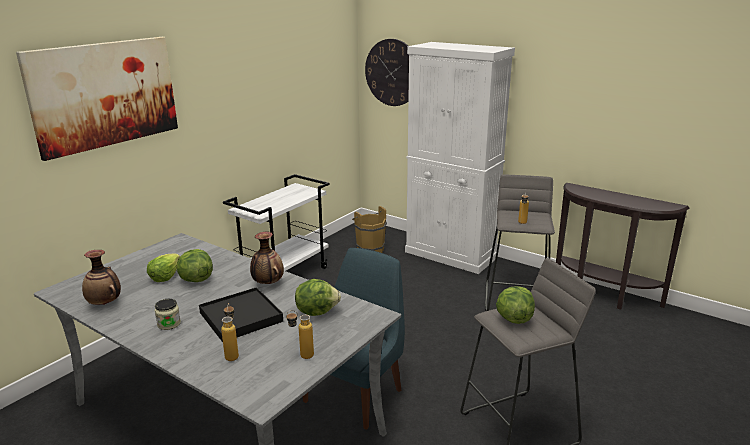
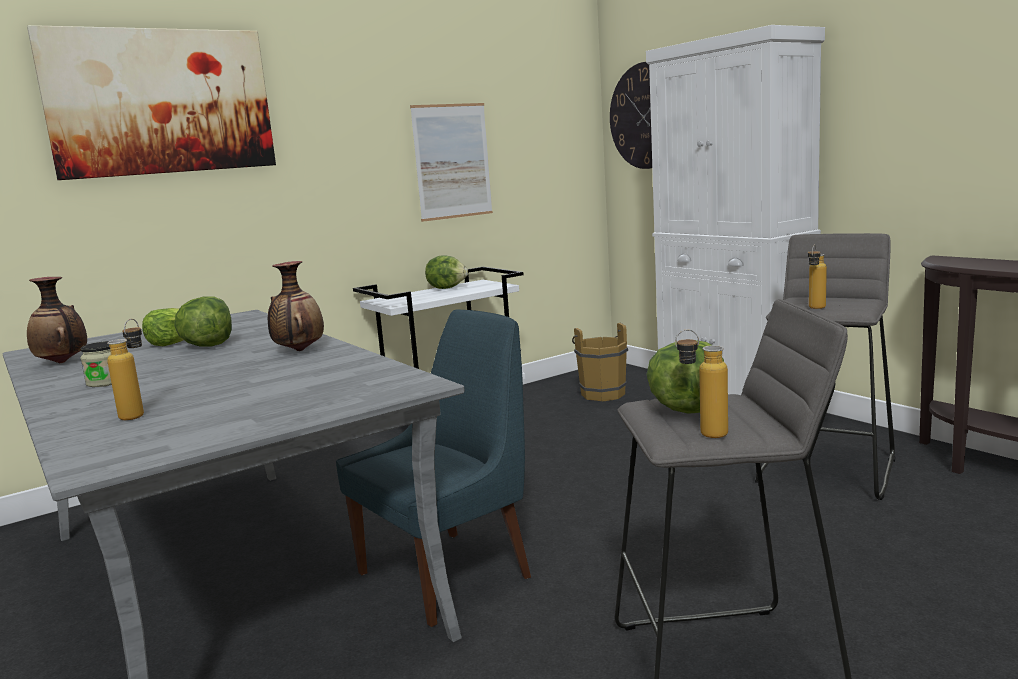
camera: 20 degrees right, 10 degrees down
black tray [199,287,283,342] -> none
bottle [286,310,314,359] -> bottle moved to [675,329,728,438]
lettuce [295,279,341,316] -> lettuce moved to [425,255,468,289]
none -> picture [410,103,493,222]

